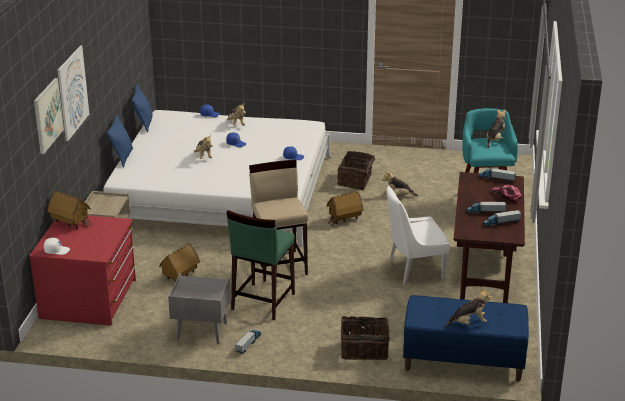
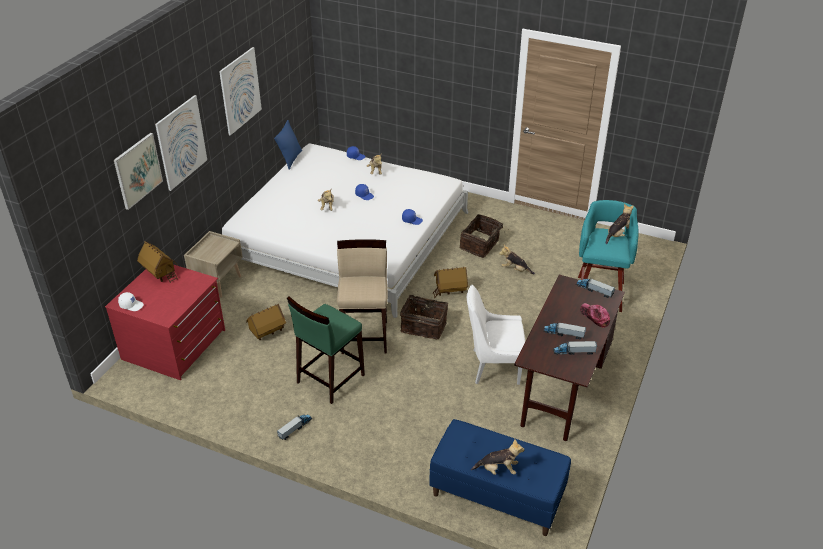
camera: 15 degrees right, 10 degrees up
blue pillow [107,115,133,167] -> none
grey nightstand [168,273,231,344] -> none
basket [341,316,390,360] -> basket moved to [400,291,448,339]
none -> picture [219,47,262,136]

